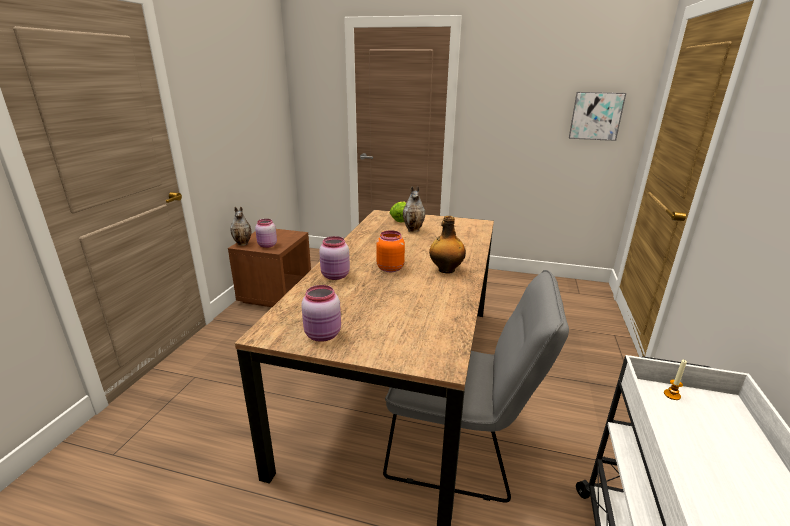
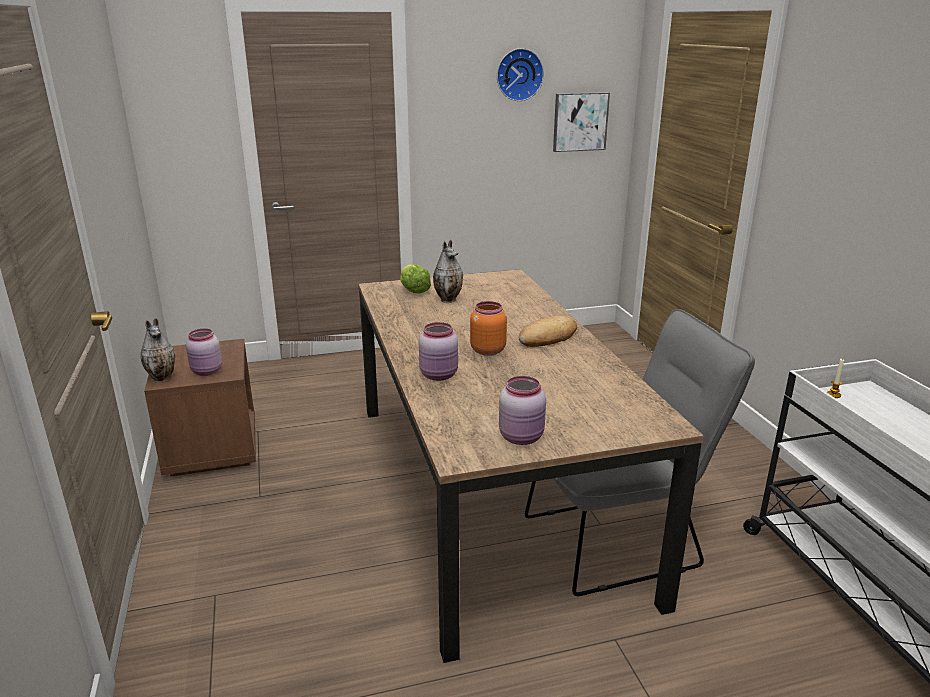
camera: 30 degrees left, 0 degrees up
bottle [429,216,466,273] -> bread [519,315,577,347]
none -> wall clock [497,48,544,101]

